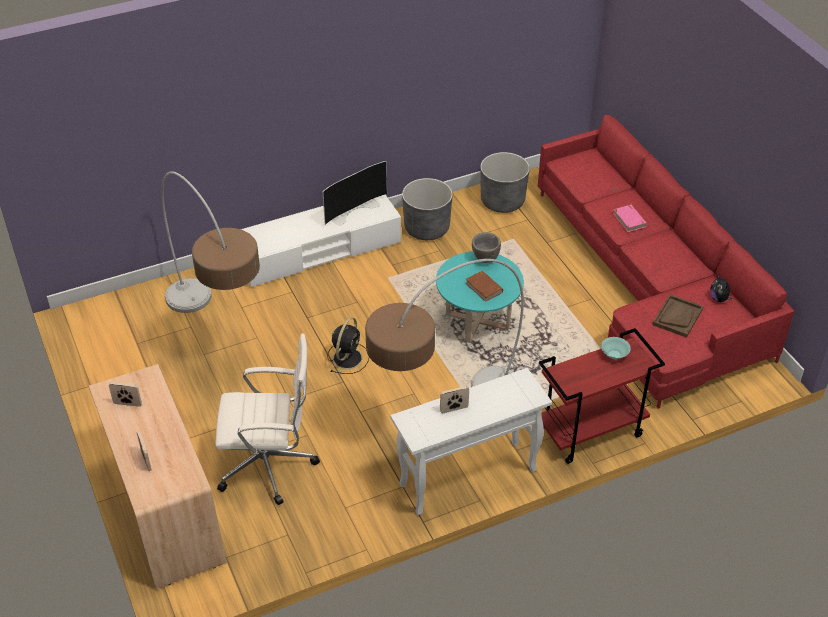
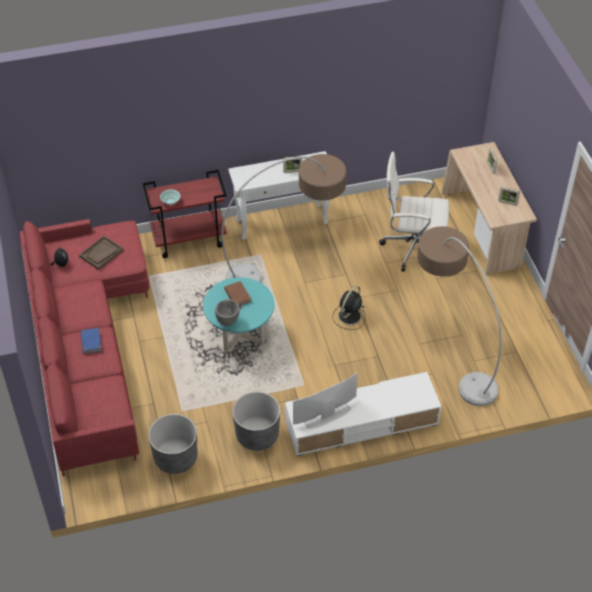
camera: 170 degrees left, 5 degrees up
pink book [613,205,647,232] -> blue book [80,328,102,357]

